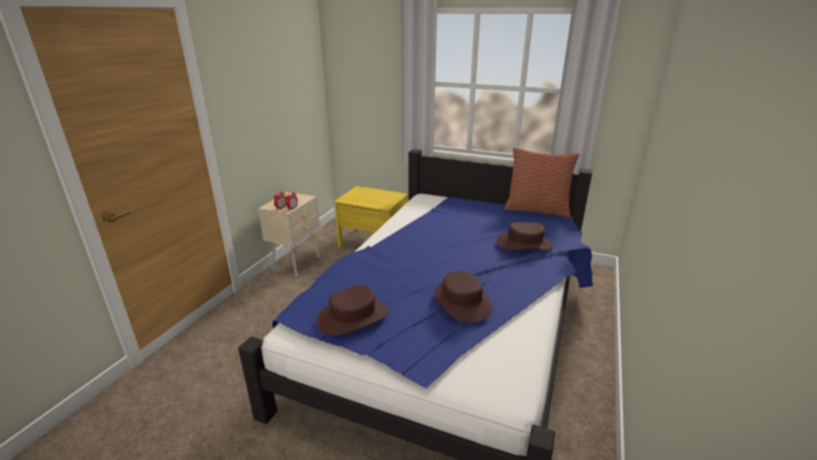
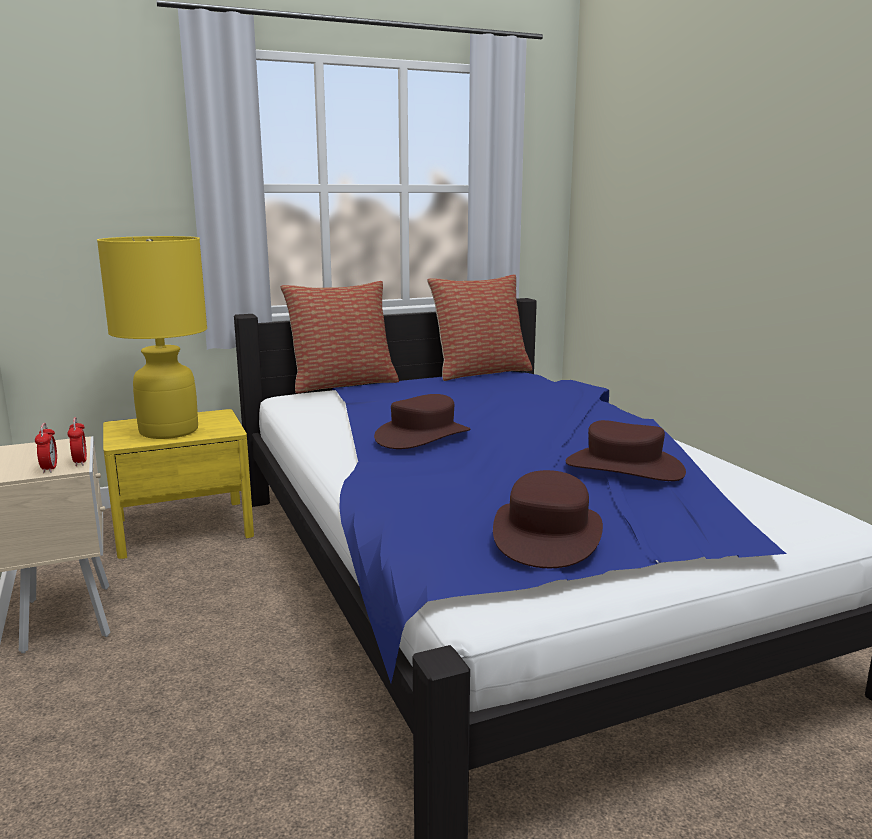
camera: 45 degrees left, 10 degrees down
brown hat [497,222,553,250] -> brown hat moved to [374,394,471,449]
none -> yellow table lamp [97,236,207,439]
none -> pillow [280,281,399,394]

